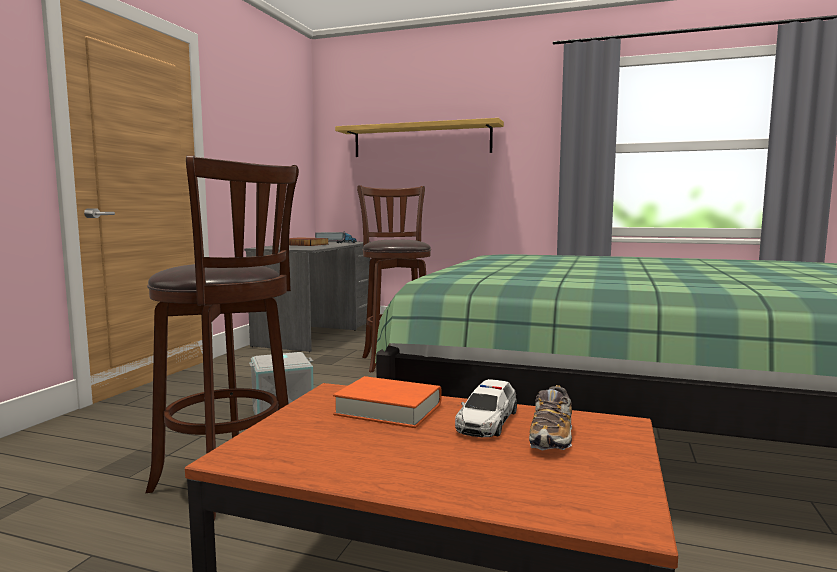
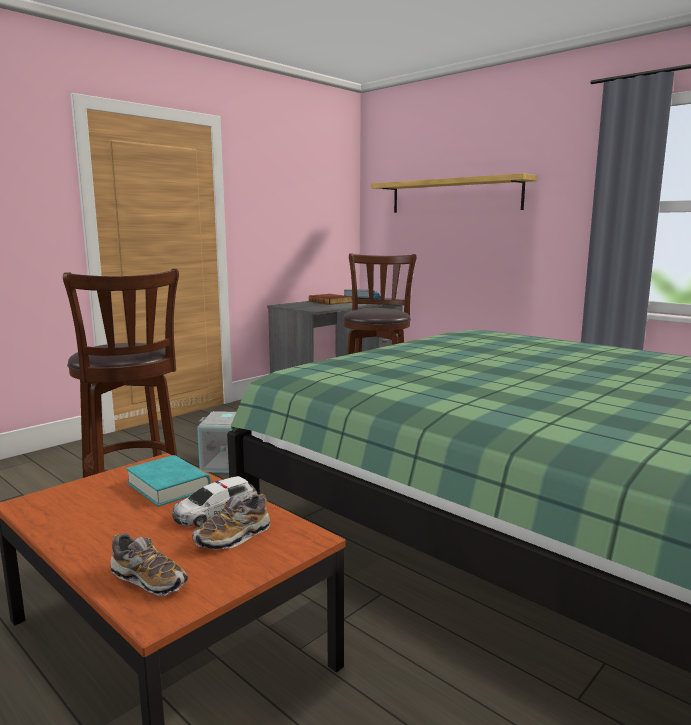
camera: 25 degrees right, 5 degrees up
orange book [333,376,442,428] -> turquoise book [126,455,211,507]
none -> shoe [111,533,188,596]

